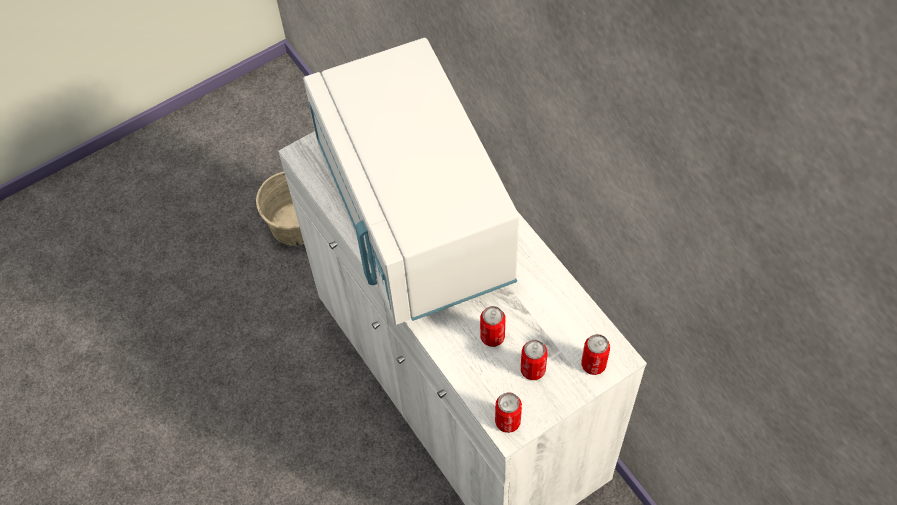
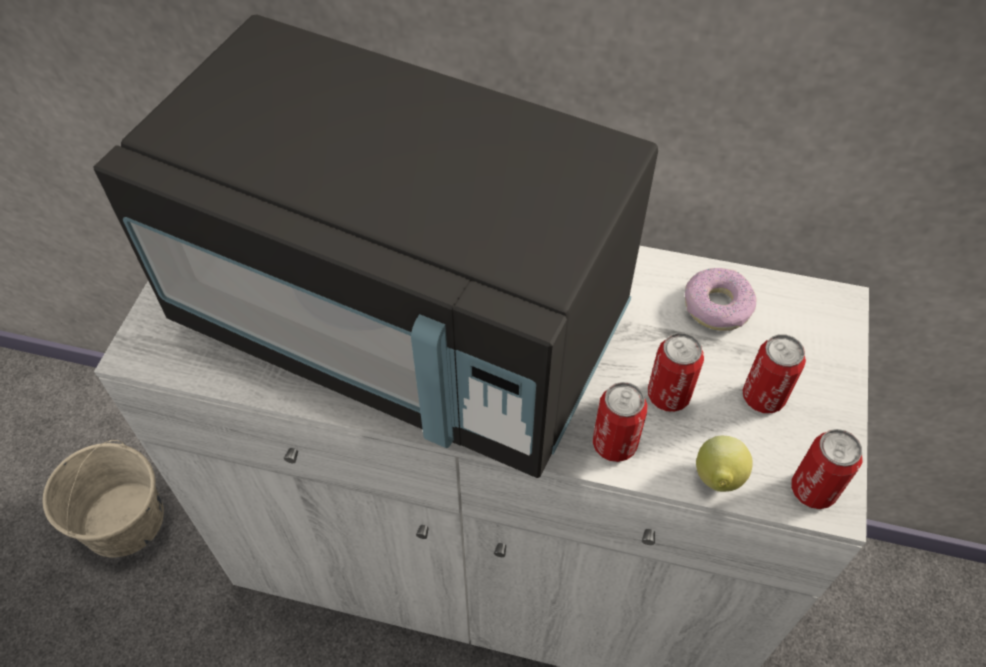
camera: 45 degrees left, 5 degrees down
white microwave [303,38,519,325] -> black microwave [93,15,658,478]
can [581,334,610,375] -> can moved to [593,382,648,462]
none -> donut [685,268,756,331]
none -> lemon [696,436,753,492]

